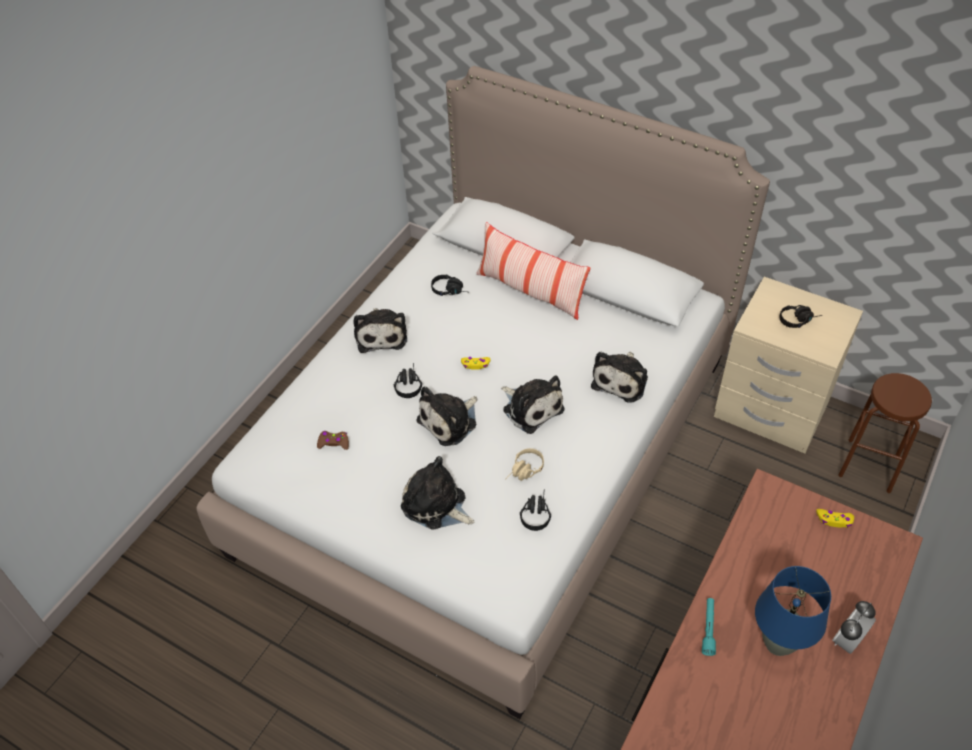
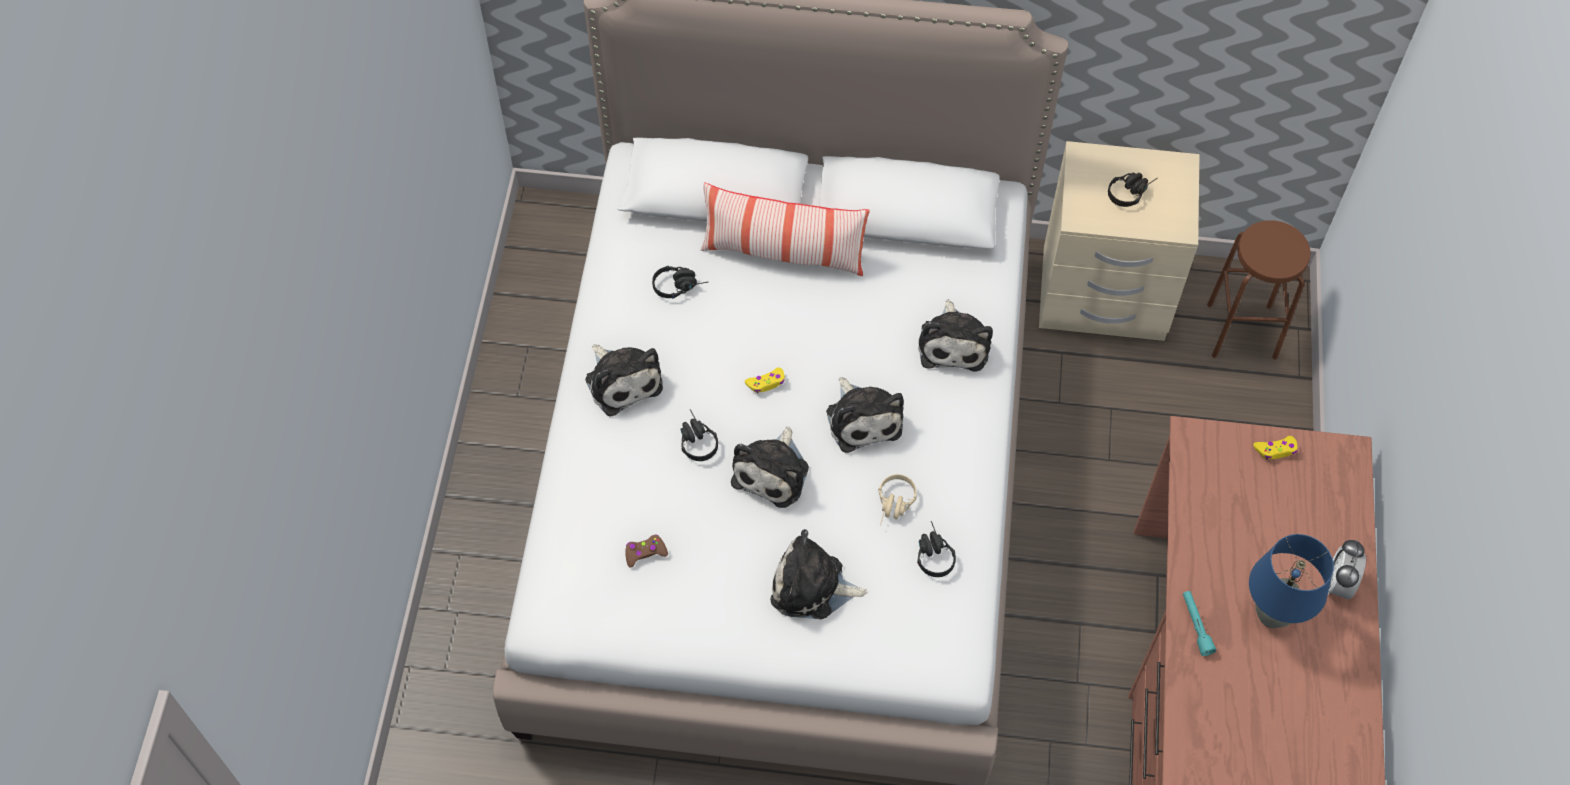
camera: 25 degrees left, 10 degrees up
plush toy [501,375,564,434] -> plush toy turned 45 degrees clockwise [826,377,904,453]

